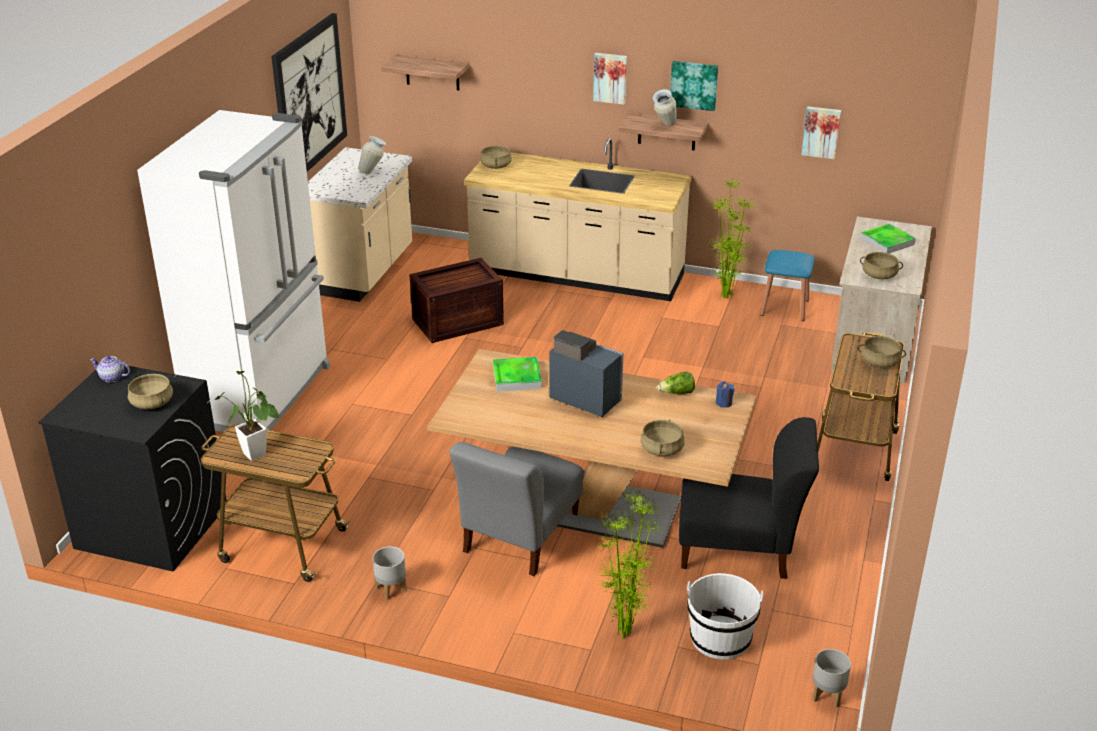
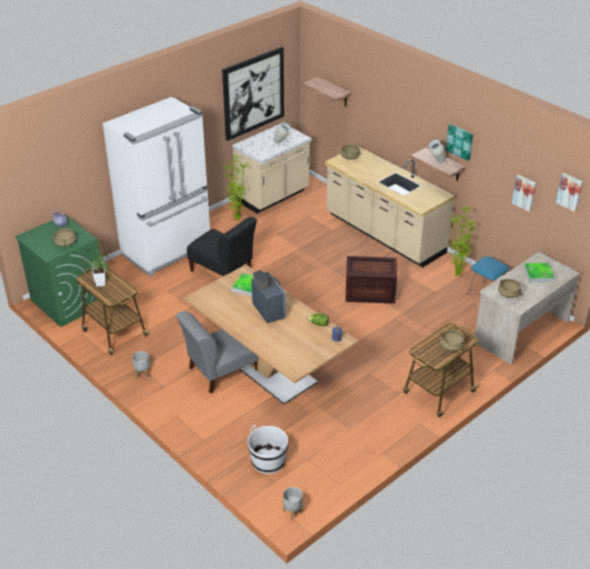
camera: 30 degrees right, 5 degrees up
black washing machine [38,365,227,572] -> green washing machine [15,215,104,327]
crate [409,258,504,343] -> crate moved to [345,256,397,304]
picture [593,53,627,105] -> picture moved to [556,173,583,212]
potted plant [597,488,663,639] -> potted plant moved to [222,154,250,220]
beige cooking pot [640,420,685,456] -> none
black chair [679,417,819,579] -> black chair moved to [187,217,257,276]

